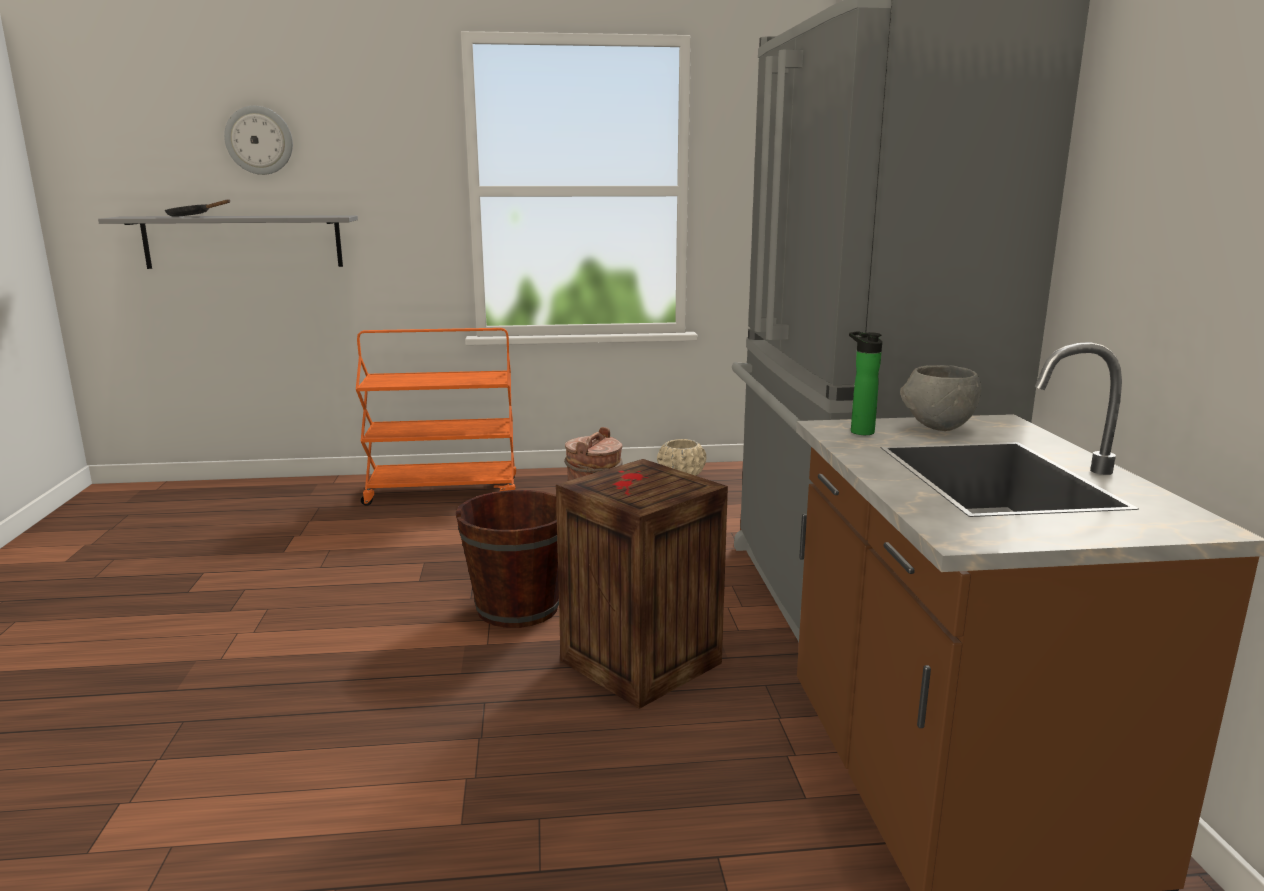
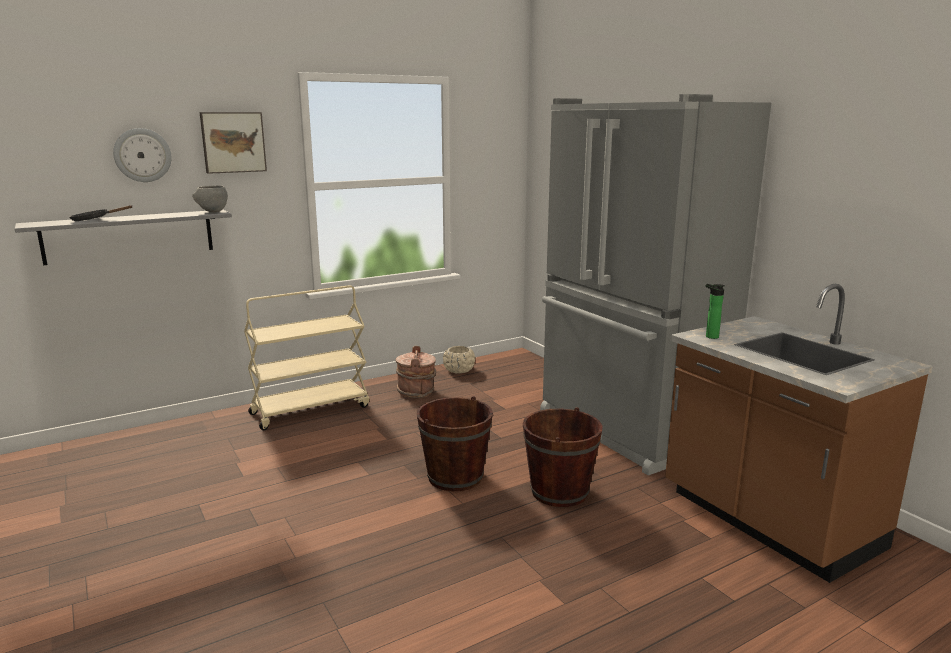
camera: 25 degrees left, 0 degrees up
orange cart [356,328,516,506] -> beige cart [244,285,369,430]
crate [556,459,728,709] -> brown bucket [523,407,603,507]
grey bowl [900,365,981,431] -> grey bowl moved to [192,185,228,212]
none -> picture [200,112,267,174]

